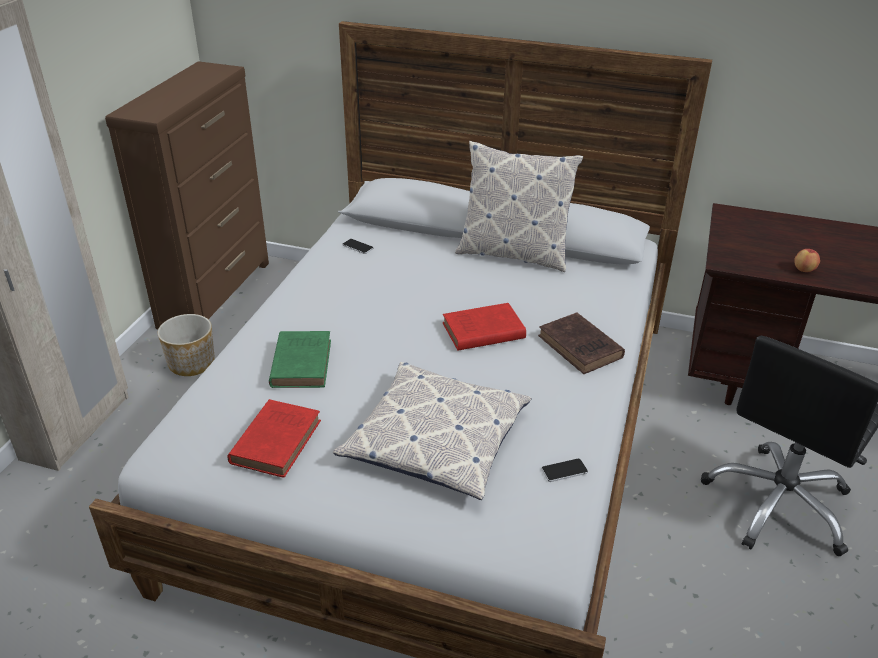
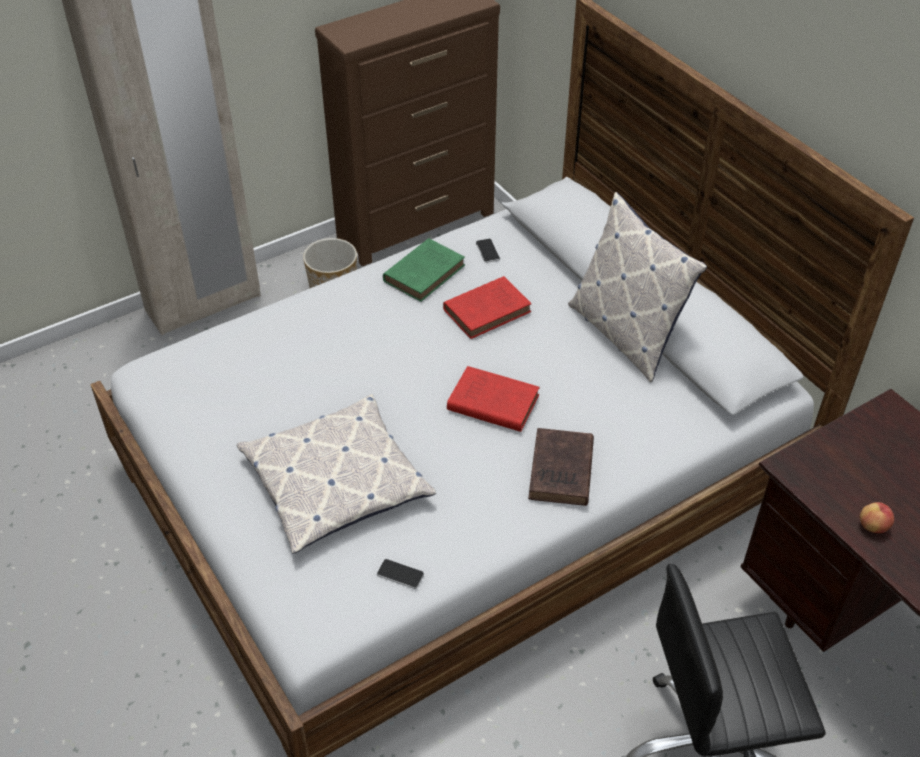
camera: 40 degrees right, 10 degrees up
red book [227,399,321,478] -> red book moved to [443,276,531,339]
green book [269,331,331,388] -> green book moved to [383,238,465,302]

